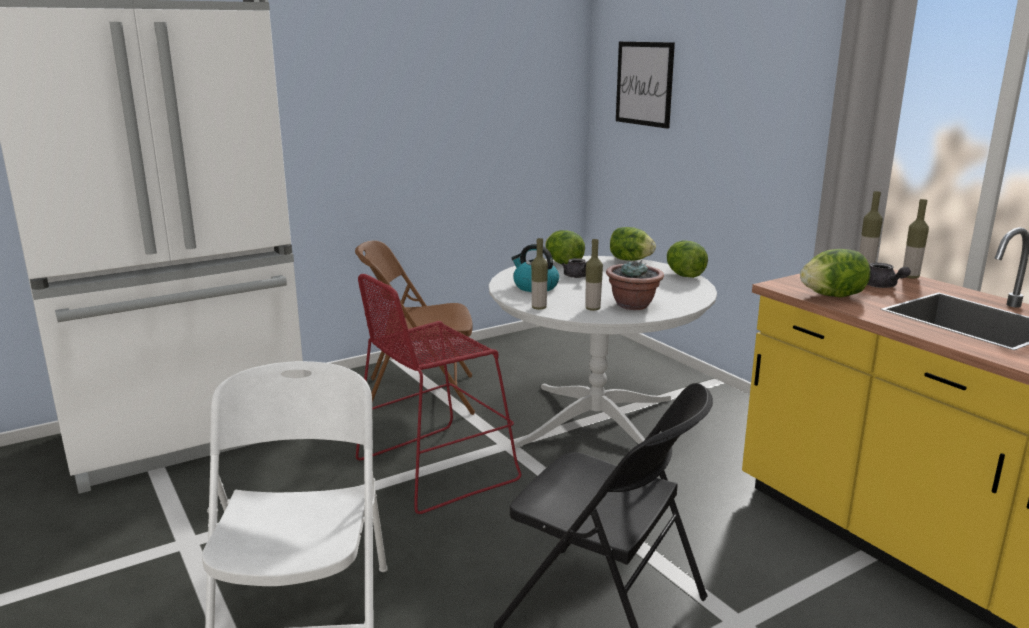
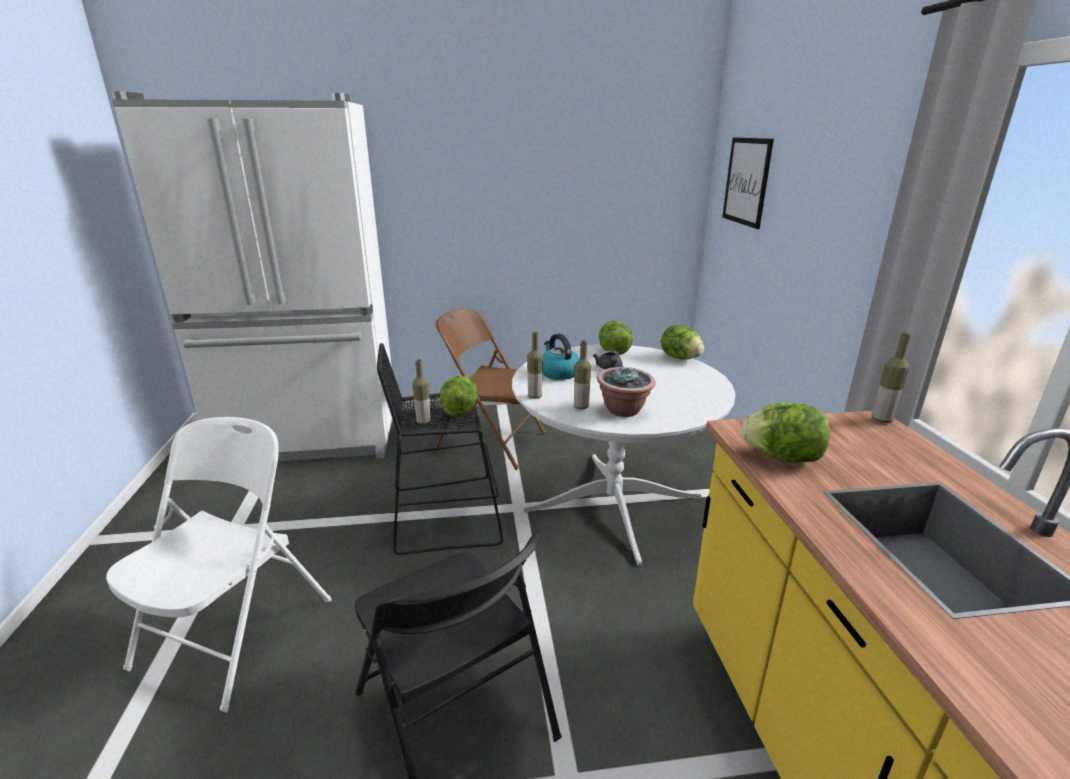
camera: 25 degrees right, 5 degrees up
red stool [356,274,522,514] -> black stool [377,343,503,555]
lettuce [667,240,708,278] -> lettuce moved to [439,376,478,416]
grey teapot [867,263,911,288] -> none
bottle [903,199,929,278] -> bottle moved to [412,360,431,425]

